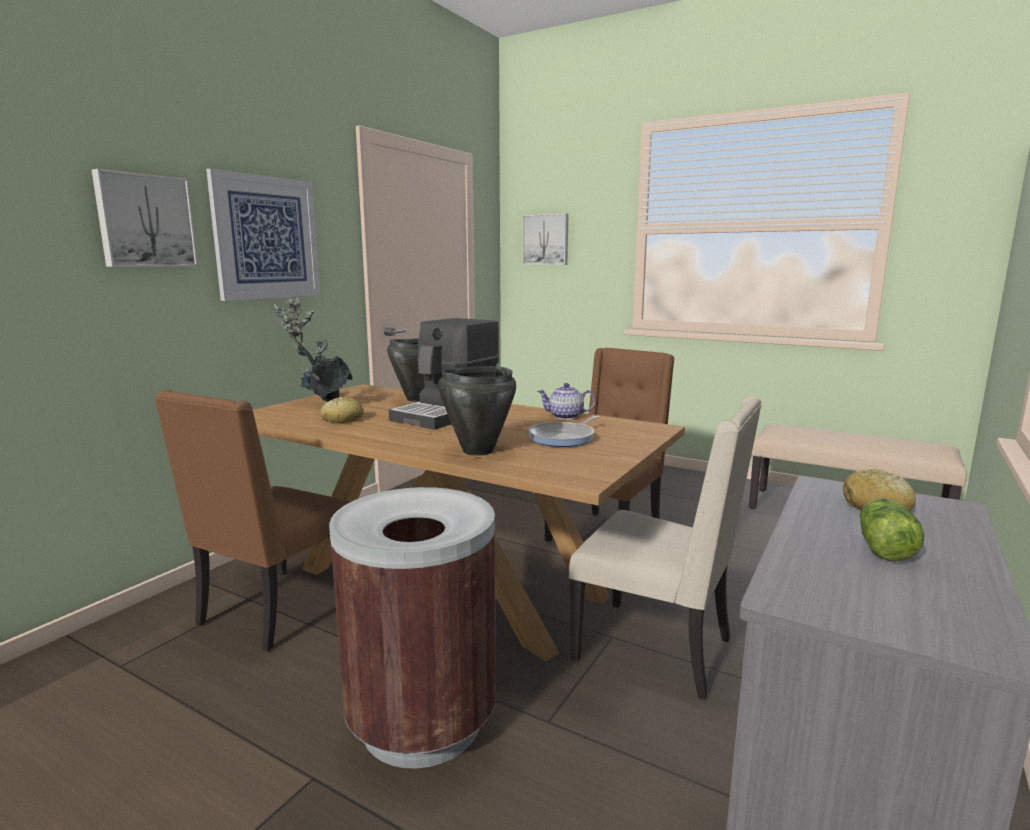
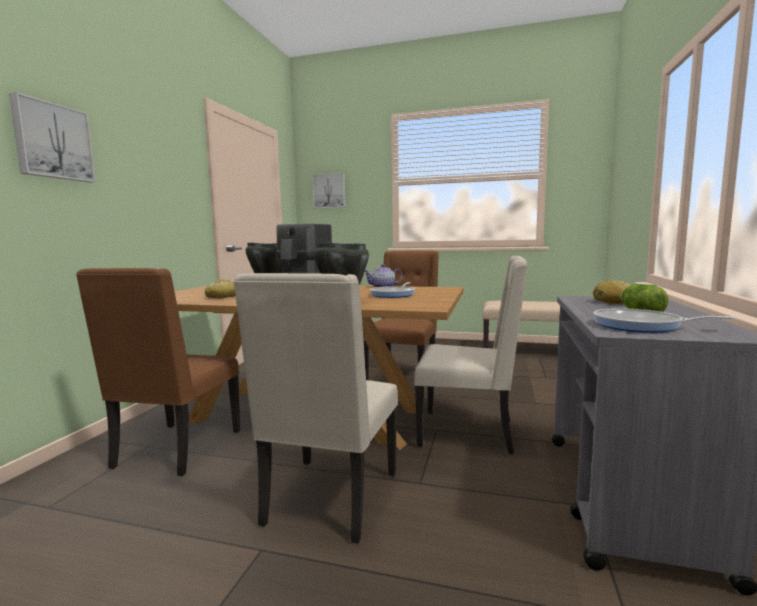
camera: 15 degrees left, 5 degrees down
picture [206,168,320,301] -> none
potted plant [274,297,352,402] -> none
brown trash can [329,487,496,769] -> beige chair [233,273,398,544]
none -> frying pan [593,308,735,333]

